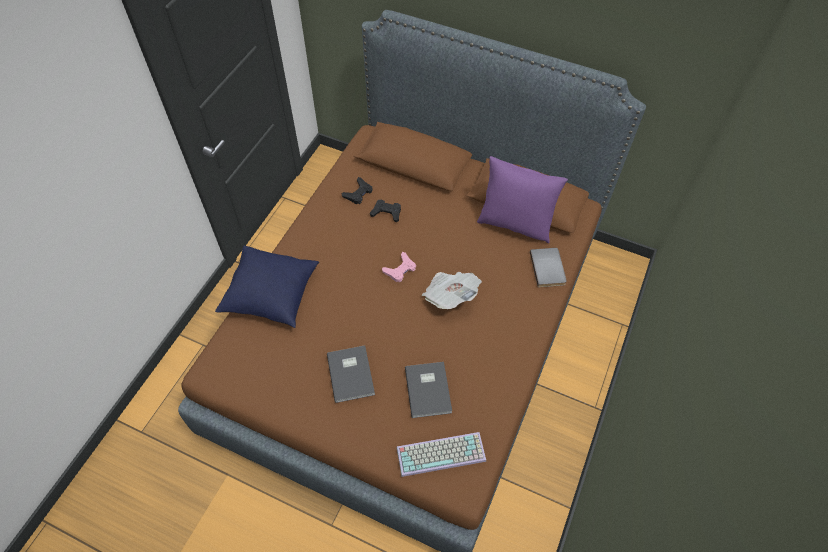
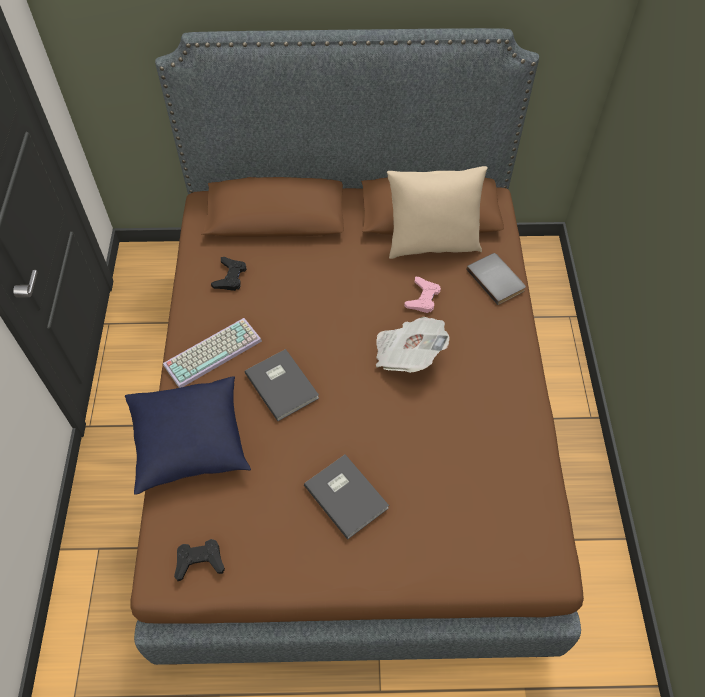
camera: 25 degrees left, 0 degrees up
black game controller [370,199,401,222] -> black game controller moved to [174,539,225,581]
pink game controller [382,252,416,282] -> pink game controller moved to [404,277,441,313]
keyboard [396,432,486,477] -> keyboard moved to [163,318,262,388]
grey book [405,362,452,418] -> grey book moved to [245,349,319,421]
purple pillow [477,156,568,244] -> beige pillow [387,166,488,259]

